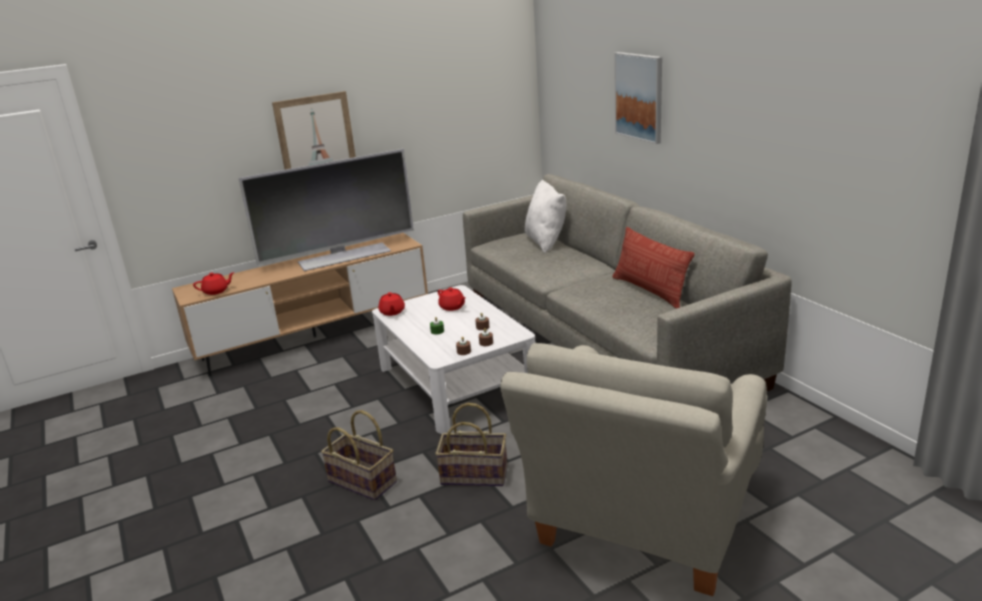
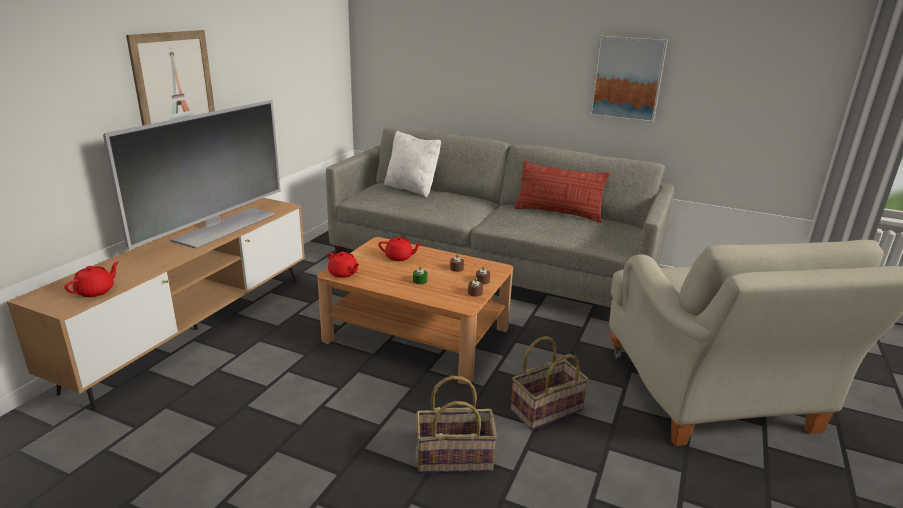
camera: 40 degrees left, 0 degrees up
white coffee table [372,285,535,434] -> brown coffee table [317,237,513,384]
picture [614,52,662,144] -> picture moved to [590,36,668,123]

